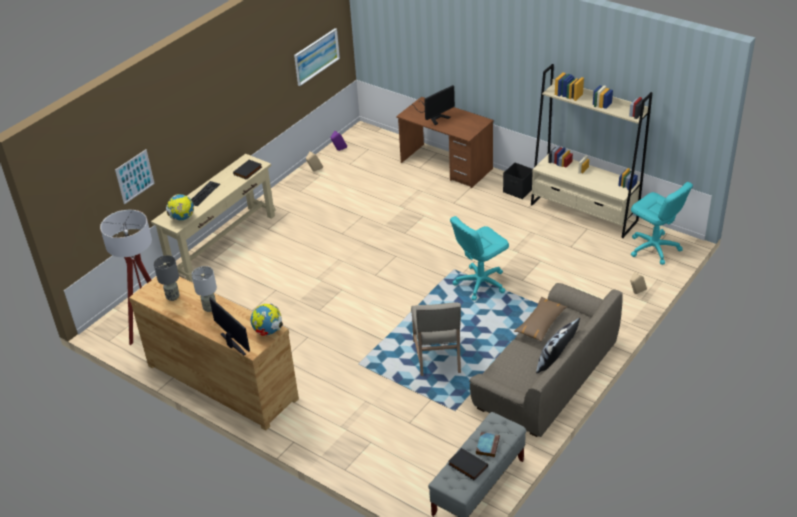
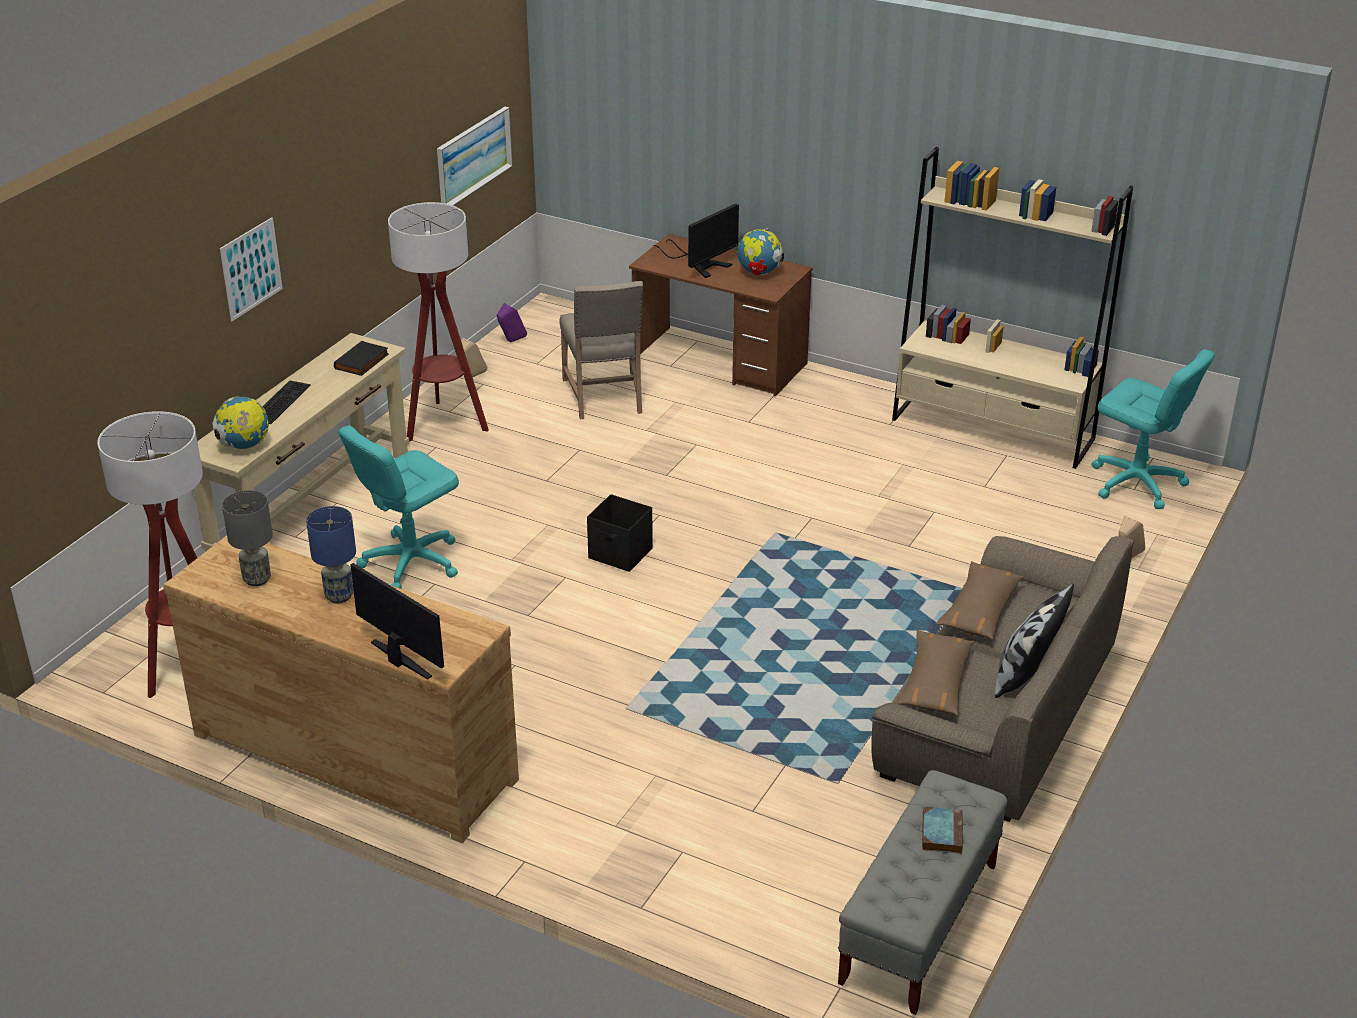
camera: 10 degrees left, 5 degrees down
picture [115,149,155,204] -> picture moved to [220,217,283,321]
grey table lamp [191,266,217,312] -> blue table lamp [306,506,356,603]
globe [251,303,283,336] -> globe moved to [737,228,784,275]
beige chair [411,302,461,376] -> beige chair moved to [559,281,643,420]
black book [448,448,488,481] -> none
turquoise office chair [450,216,509,301] -> turquoise office chair moved to [338,425,459,589]
black storage box [503,163,533,199] -> black storage box moved to [587,494,653,572]
none -> floor lamp [388,202,489,442]
none -> brown pillow [896,630,975,715]

